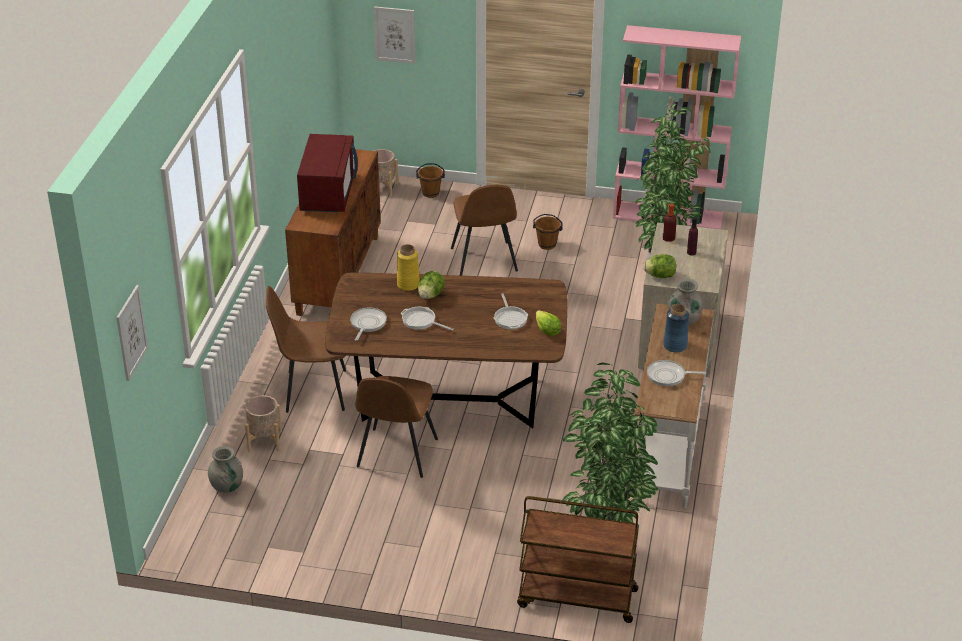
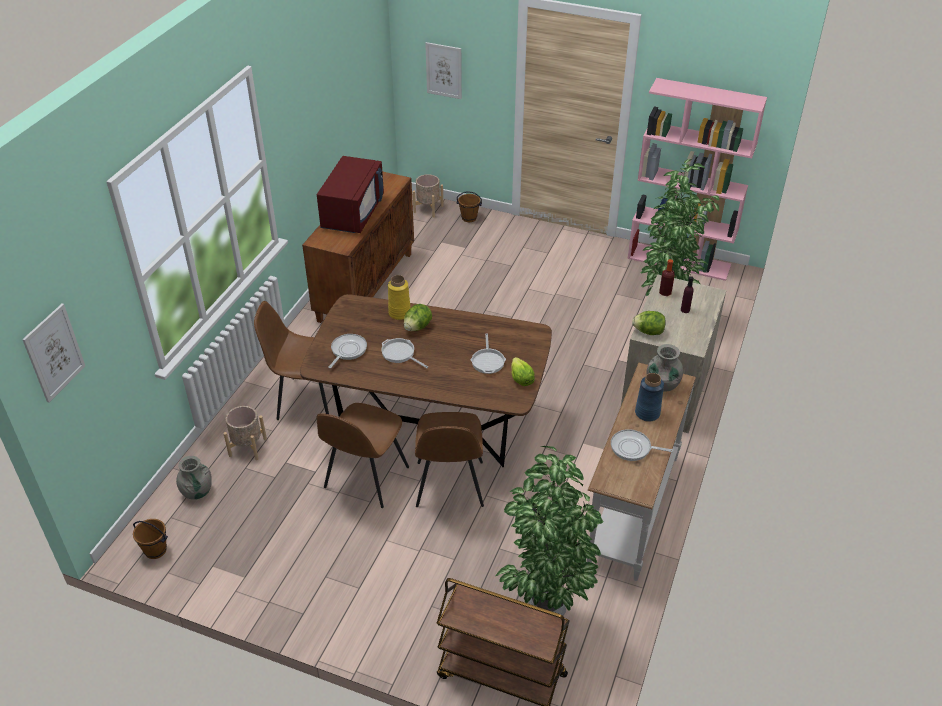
camera: 10 degrees right, 5 degrees up
brown chair [451,185,518,276] -> brown chair moved to [415,412,484,507]
brown bucket [533,214,563,250] -> brown bucket moved to [133,519,168,559]

